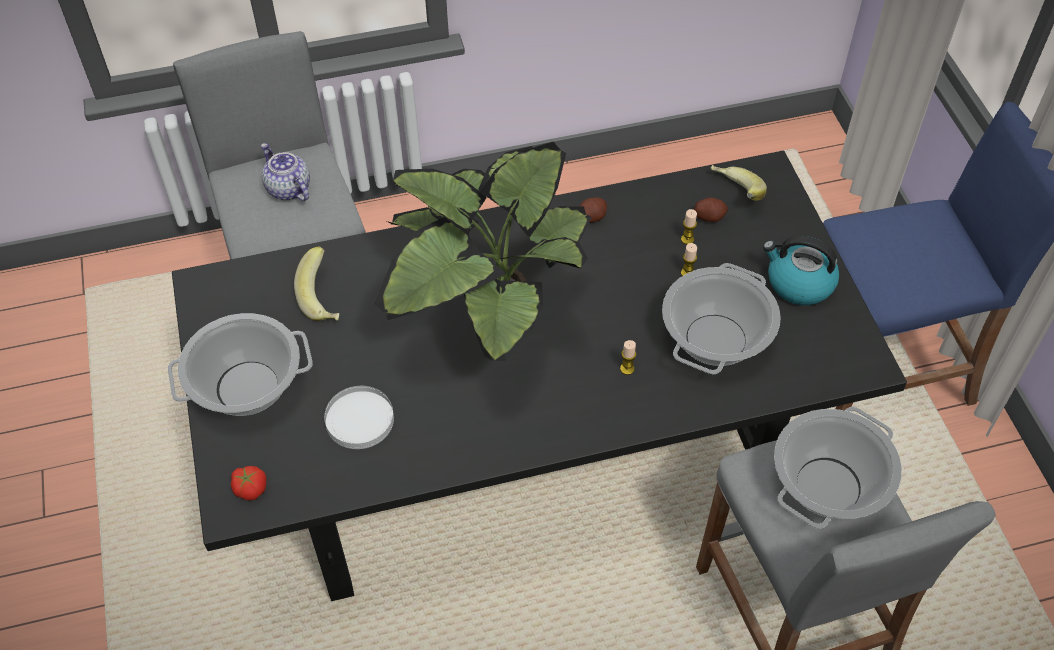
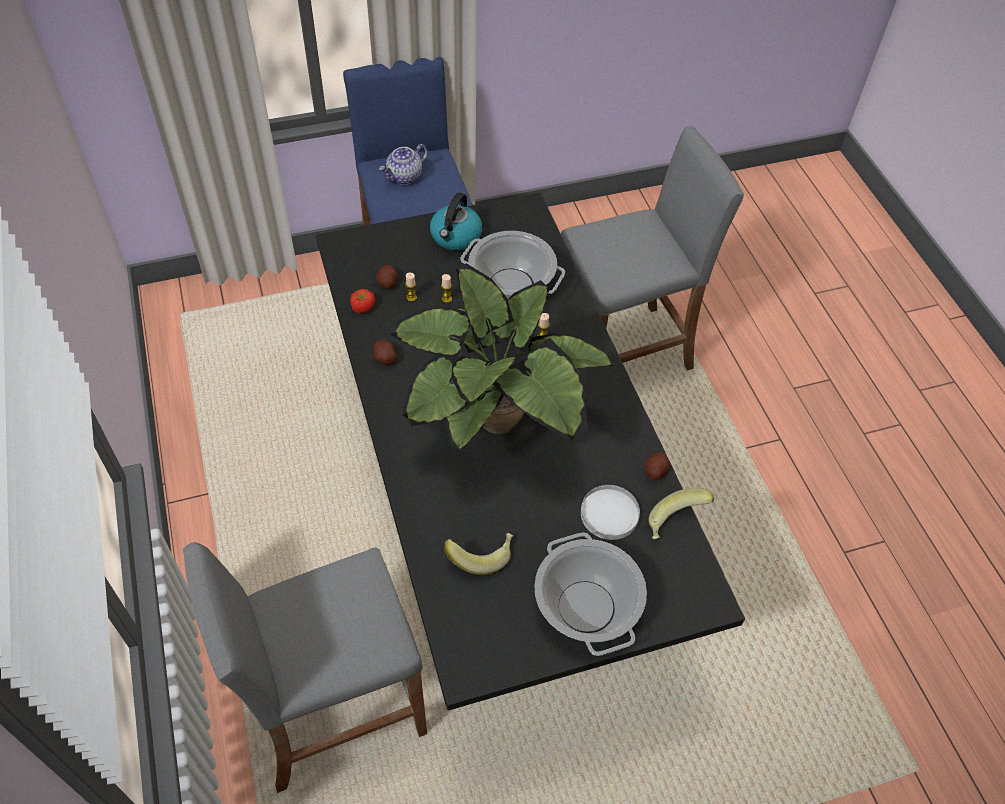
camera: 95 degrees left, 0 degrees up
tomato [231,466,266,500] -> tomato moved to [350,289,375,313]
teapot [261,143,310,201] -> teapot moved to [379,144,428,185]
banana [711,165,767,201] -> banana moved to [648,488,714,539]
cooking pot [774,407,902,529] -> none
none -> potato [645,452,670,480]

